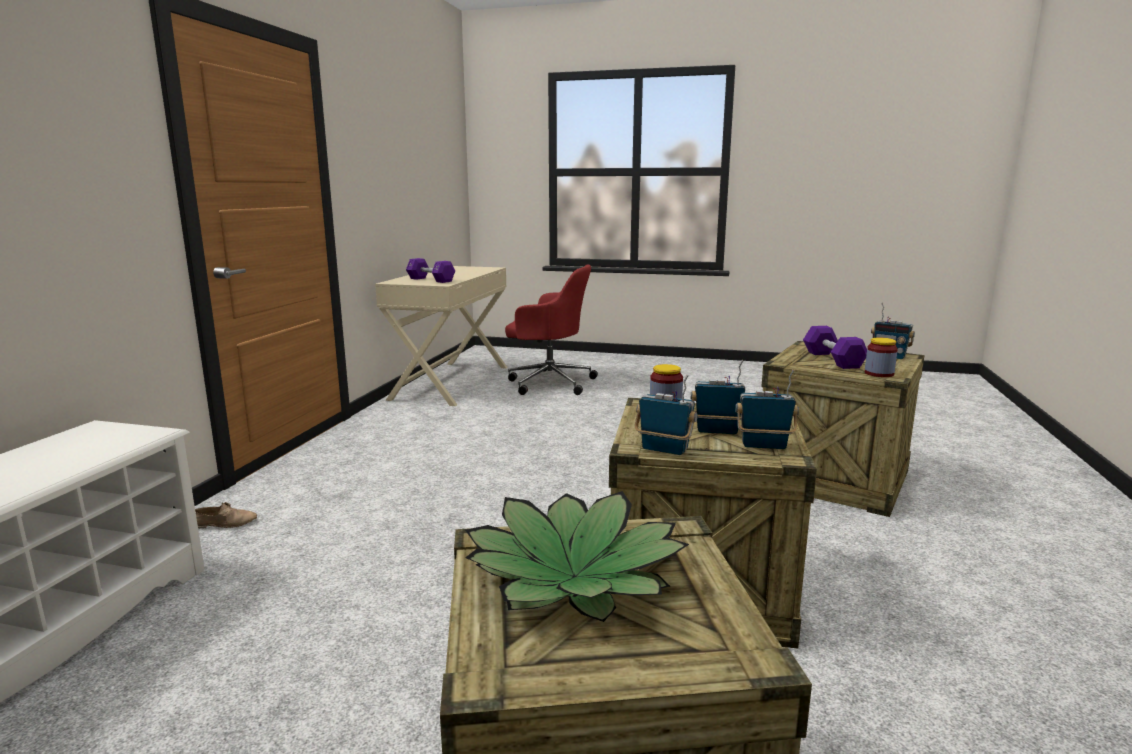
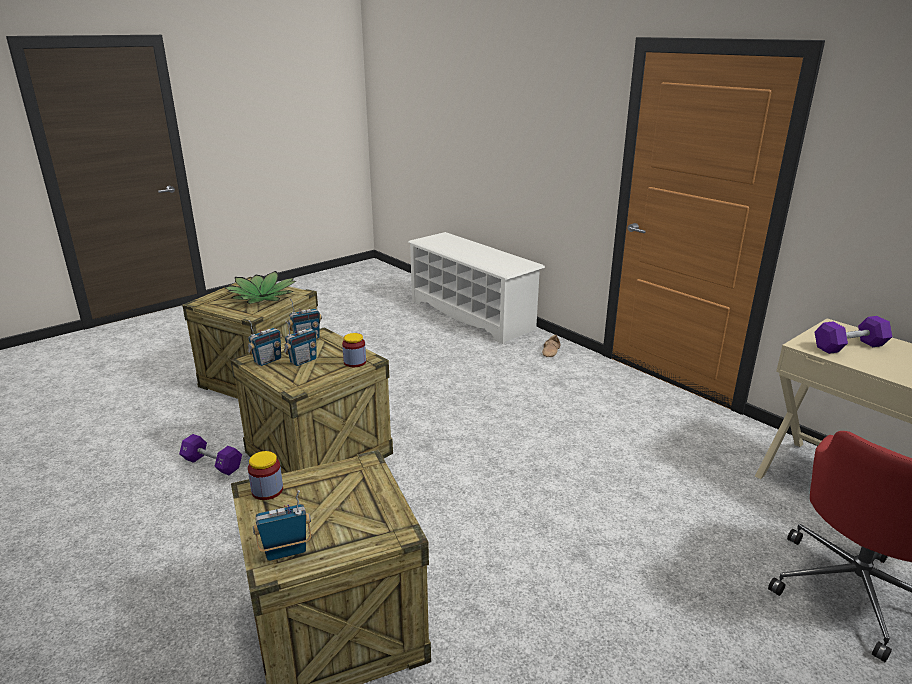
camera: 125 degrees right, 10 degrees up
purple dumbbell [803,326,867,369] -> purple dumbbell moved to [179,434,242,475]

